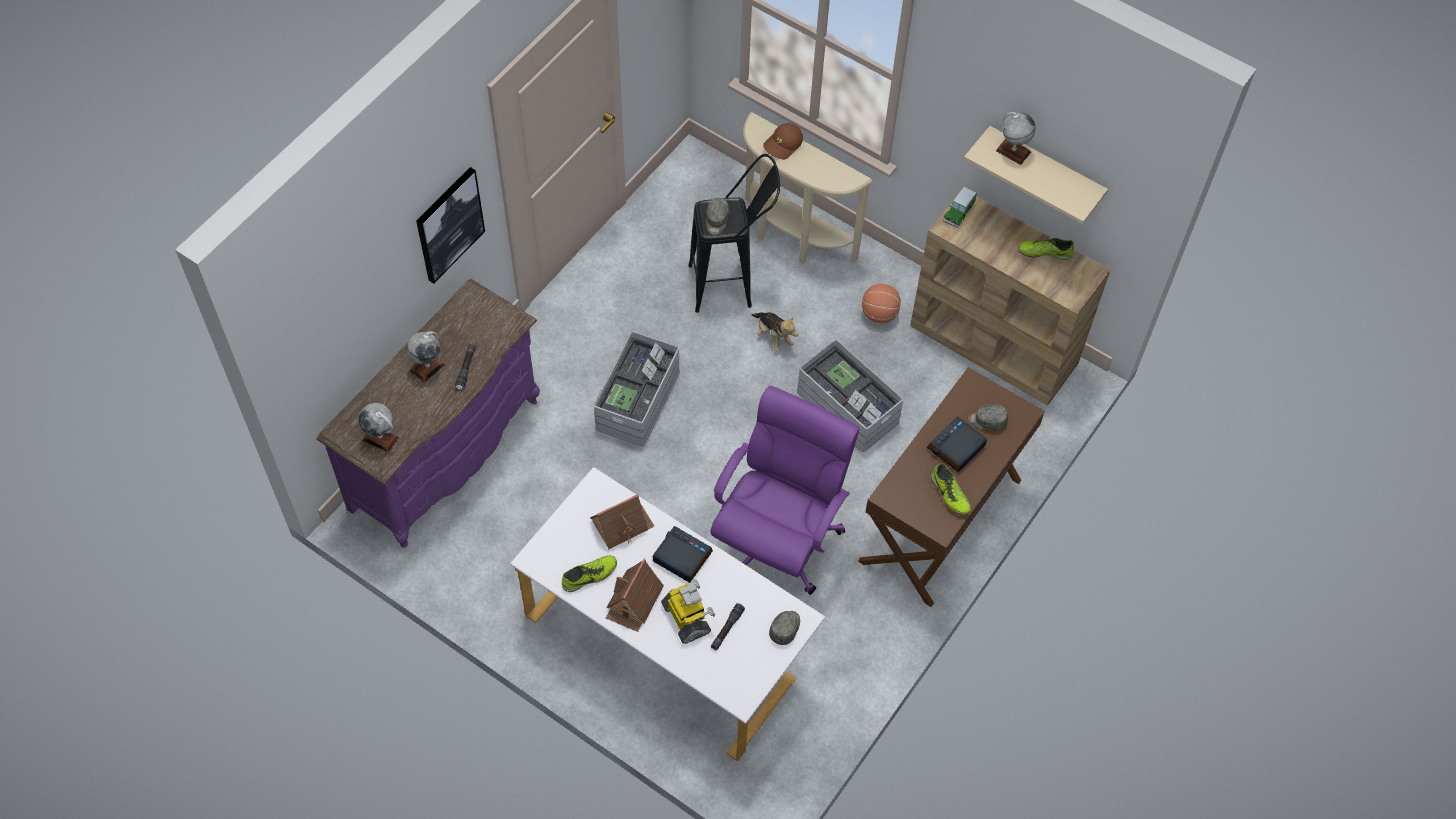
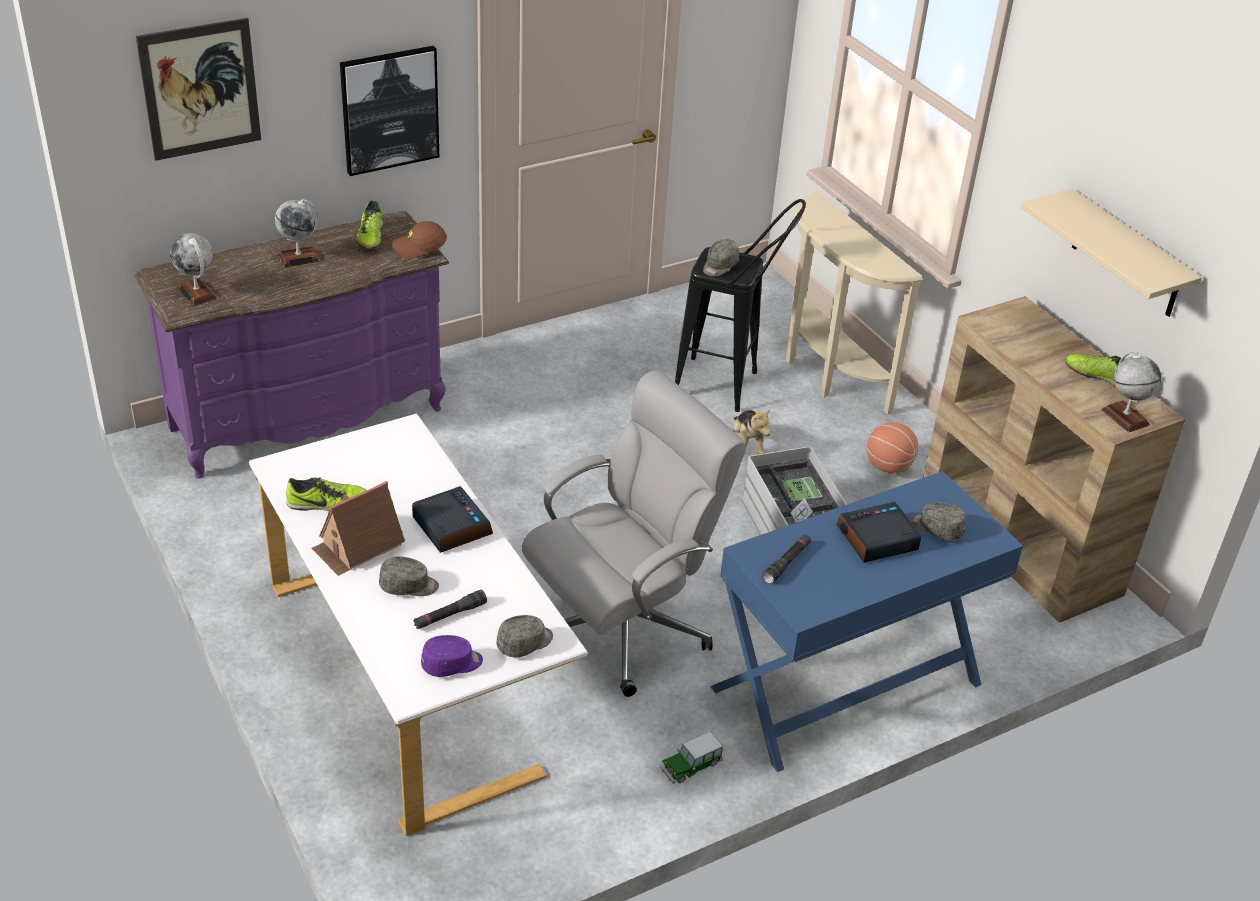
camera: 25 degrees right, 20 degrees down
black flashlight [455,344,476,390] -> black flashlight moved to [762,534,811,584]
toy house [590,494,654,549] -> none
grey storage box [593,331,680,446] -> none
toy robot [661,579,716,644] -> grey cap [379,557,439,596]
purple office chair [710,386,859,595] -> grey office chair [522,371,746,697]
brown cap [763,123,803,160] -> brown cap moved to [391,221,447,259]
brown console table [858,367,1045,607] -> blue console table [710,471,1023,772]
shoe [931,463,971,515] -> shoe moved to [357,200,383,249]
toy car [943,187,977,228] -> toy car moved to [660,732,723,784]
globe [996,112,1036,165] -> globe moved to [1101,352,1161,432]
none -> picture [136,18,261,161]
none -> purple cap [421,635,483,677]

